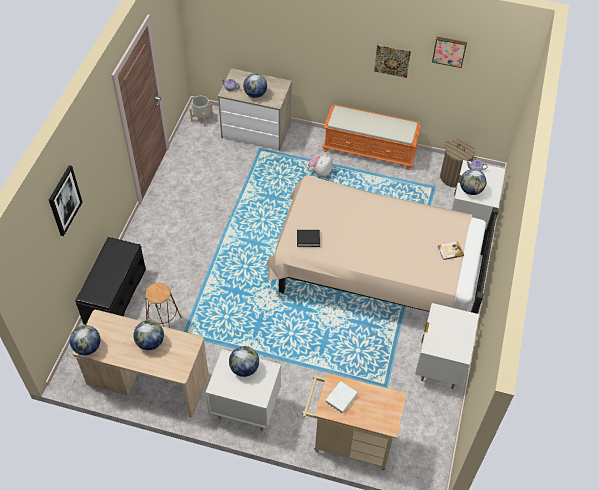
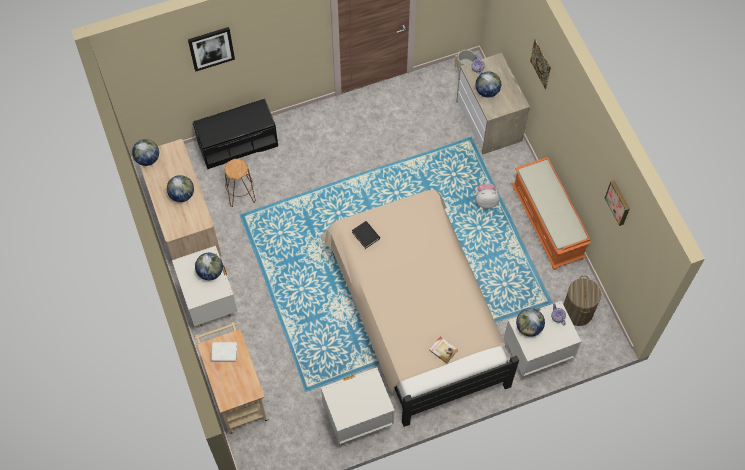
camera: 55 degrees right, 10 degrees up
picture [374,45,411,78] -> picture moved to [530,39,551,89]

